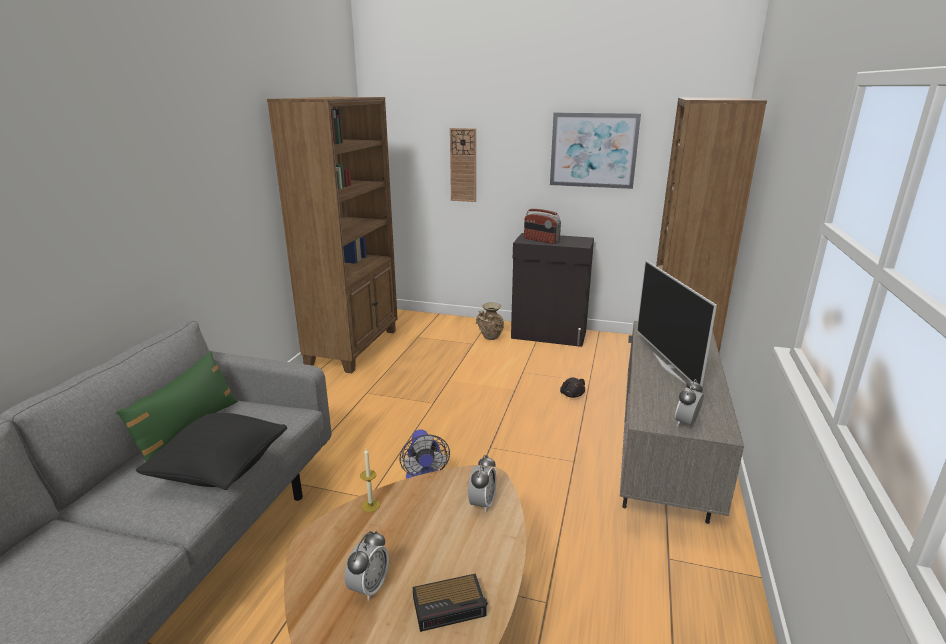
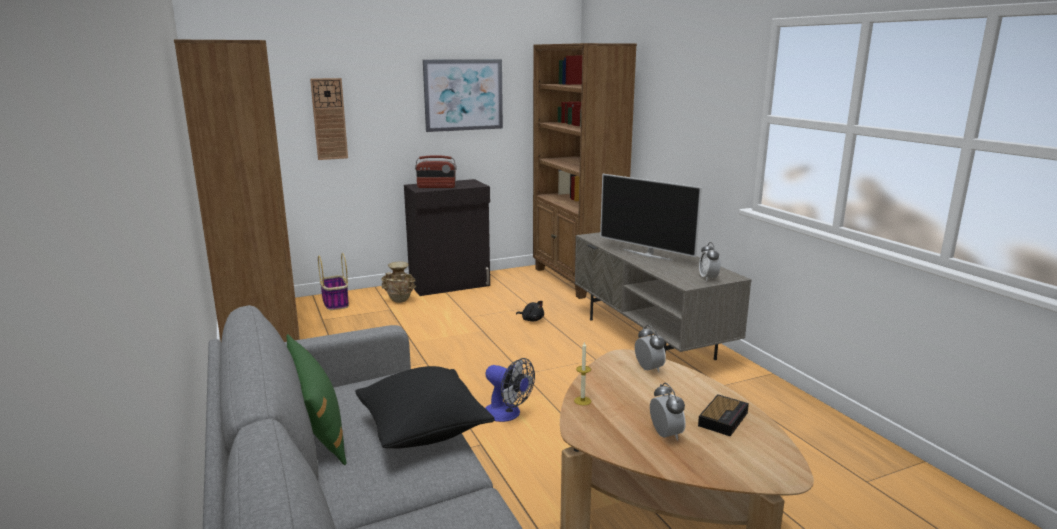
camera: 40 degrees left, 5 degrees down
none -> basket [318,253,349,310]

